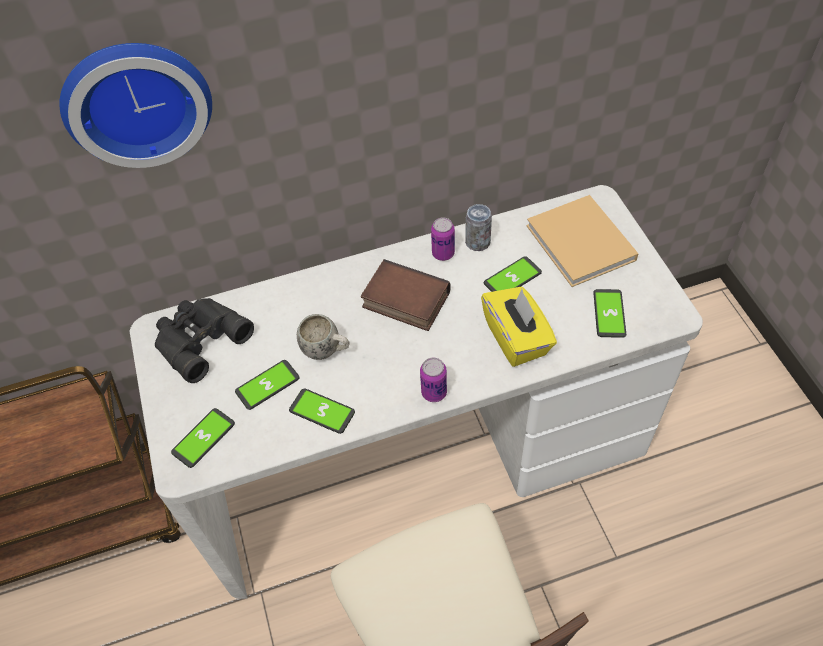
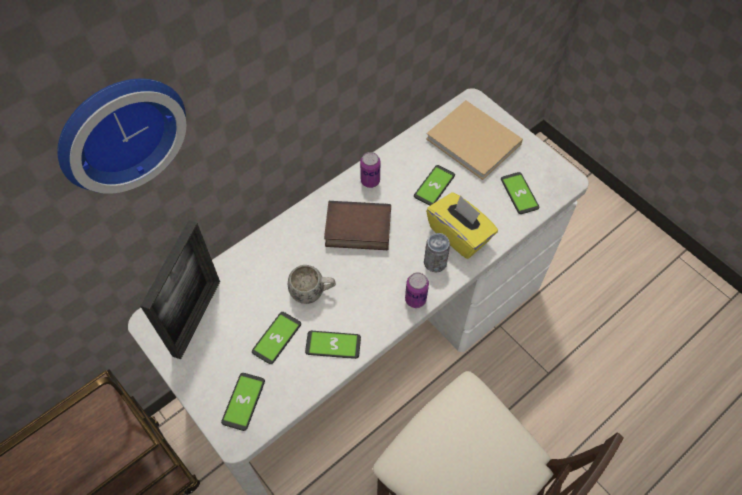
camera: 25 degrees left, 5 degrees up
black binoculars [155,298,254,383] -> picture frame [140,220,220,359]
can [465,204,492,251] -> can moved to [424,233,450,272]

